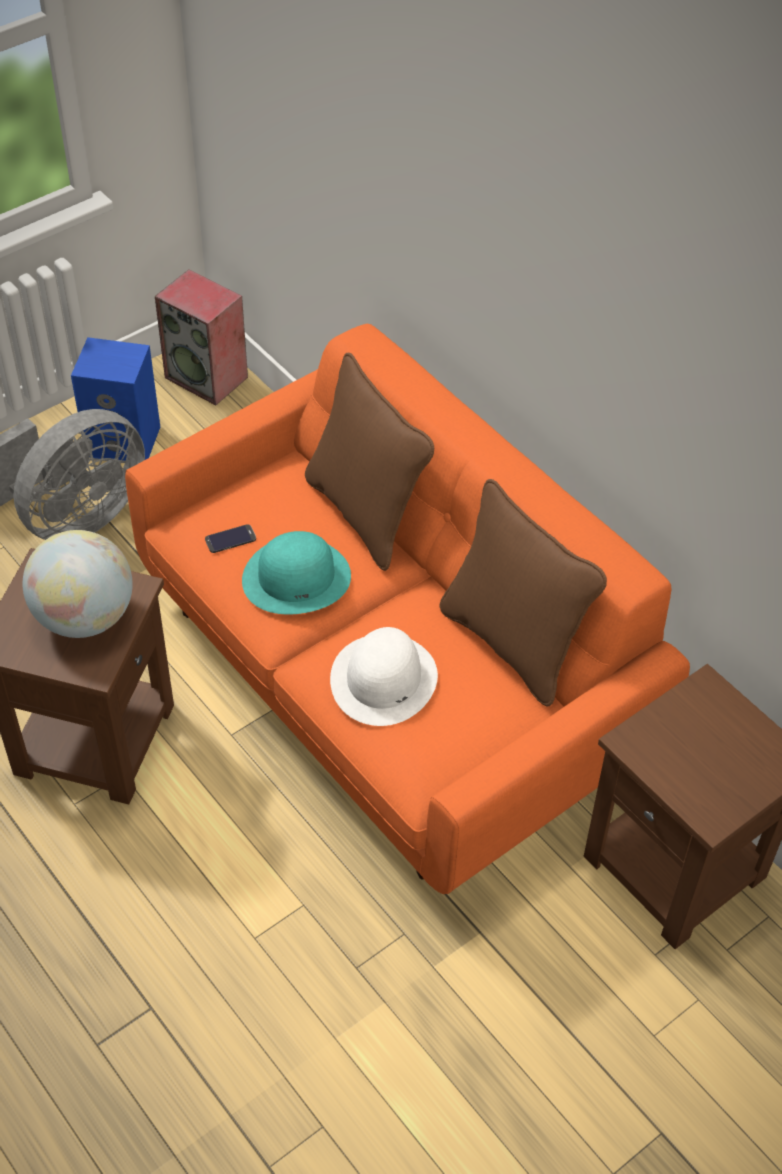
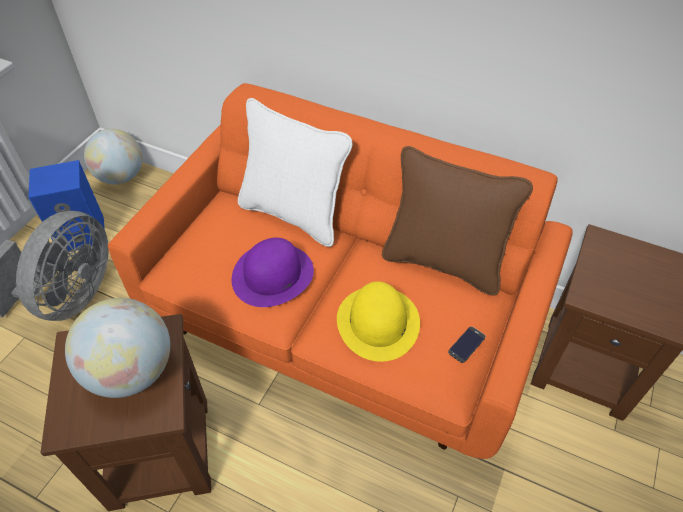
camera: 25 degrees left, 0 degrees up
speaker [155,269,248,405] -> globe [84,129,142,184]
phone [205,524,256,553] -> phone moved to [448,327,486,363]
turquoise hat [242,531,351,615] -> purple hat [232,238,314,307]
brown pillow [305,352,434,571] -> white pillow [238,98,353,247]
white hat [330,627,438,726] -> yellow hat [337,281,420,362]

